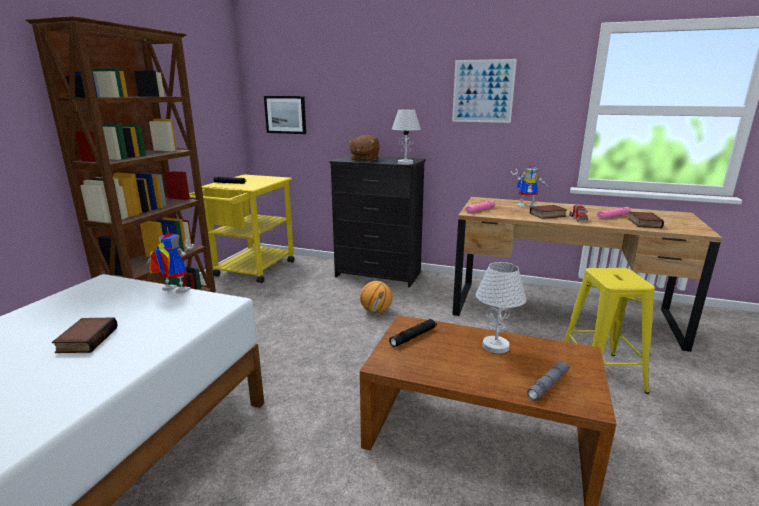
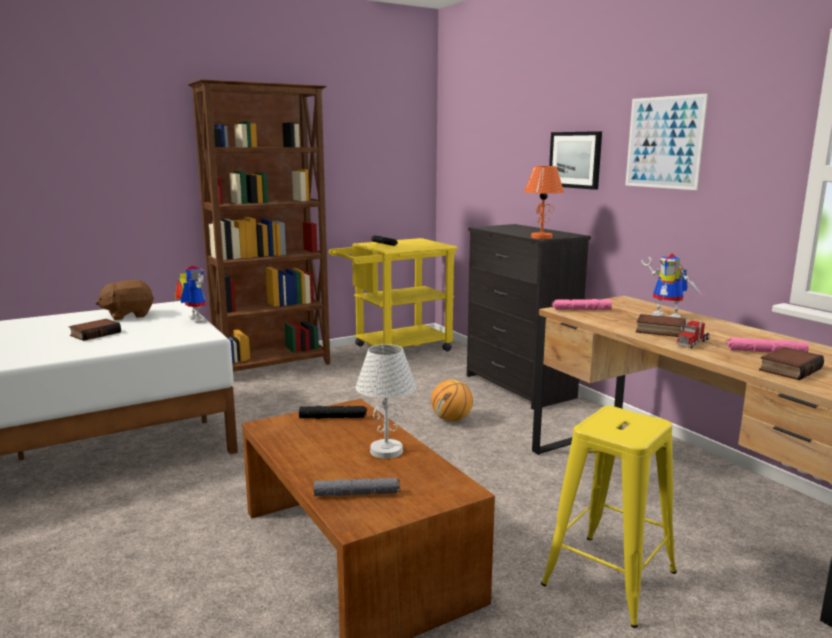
camera: 40 degrees right, 5 degrees down
picture [264,96,306,134] -> picture moved to [549,131,602,190]
brown plush toy [348,135,380,162] -> brown plush toy moved to [95,280,154,320]
white table lamp [392,109,421,165] -> orange table lamp [524,166,564,239]

